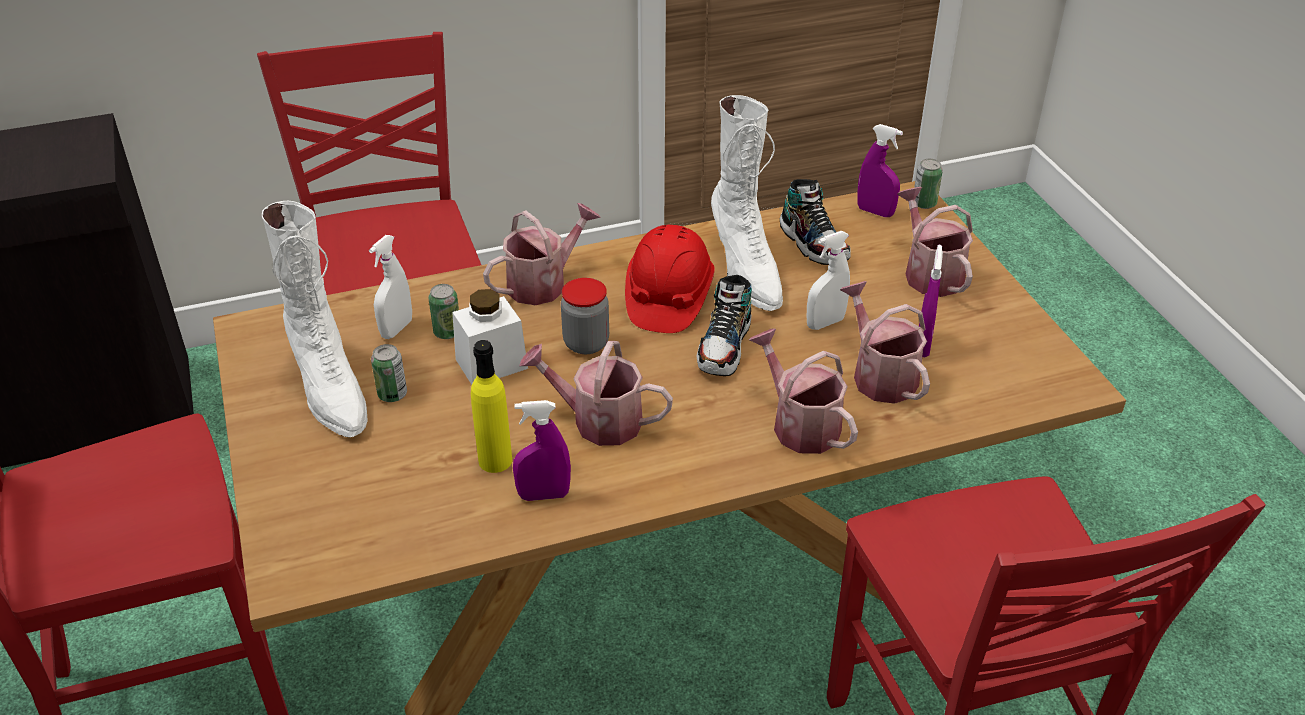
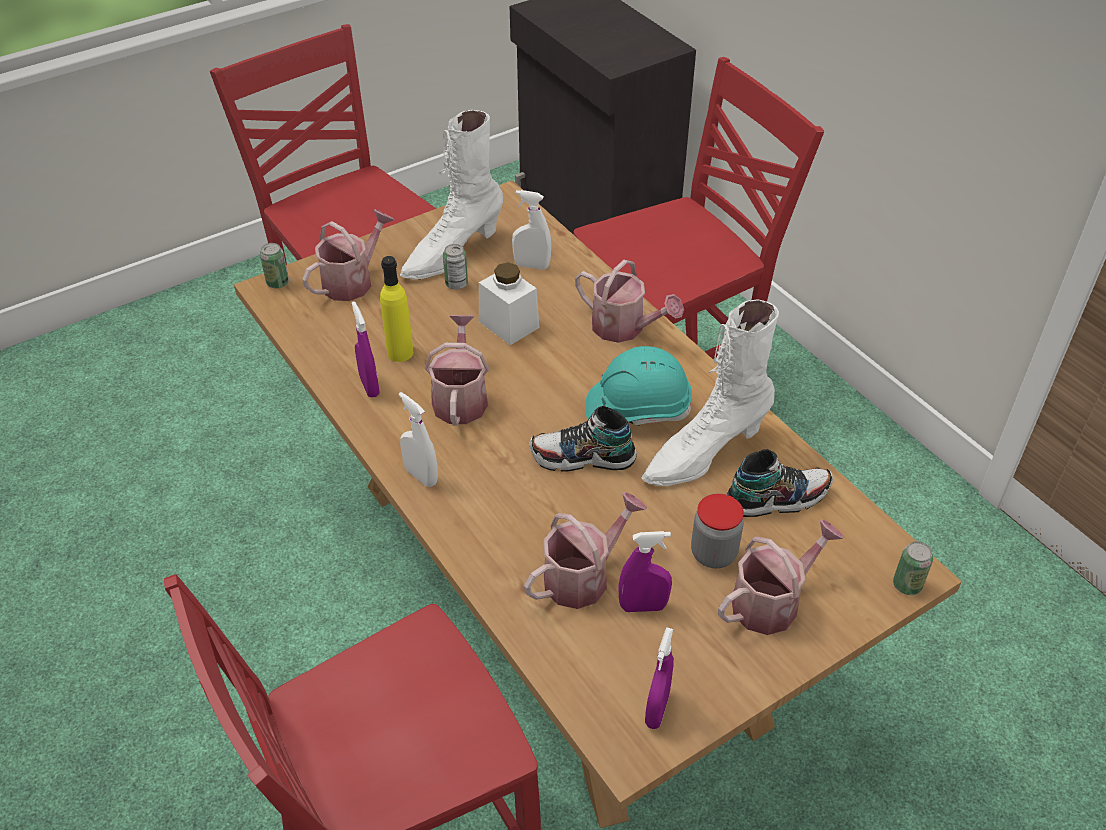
camera: 75 degrees right, 5 degrees up
can [428,284,459,339] -> can moved to [260,243,289,288]
jar [561,278,609,354] -> jar moved to [691,494,744,568]
red hard hat [625,225,714,333] -> turquoise hard hat [585,346,692,426]
watering can [749,328,858,454] -> watering can moved to [302,210,395,301]
shoe [780,179,851,265] -> shoe turned 150 degrees counterclockwise [726,449,833,517]
white spray bottle [807,231,850,330] -> white spray bottle moved to [399,392,438,487]
purple spray bottle [857,124,903,217] -> purple spray bottle moved to [645,627,674,729]

